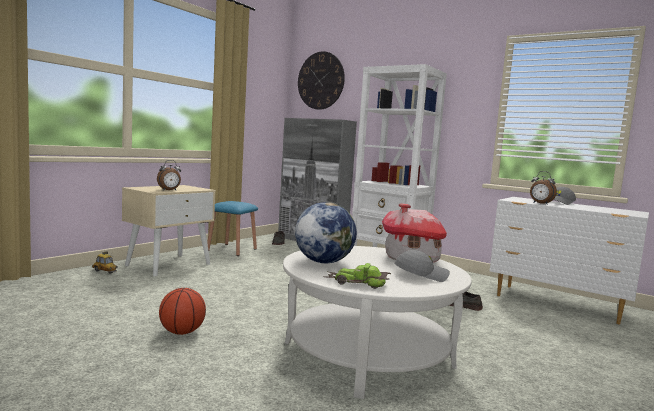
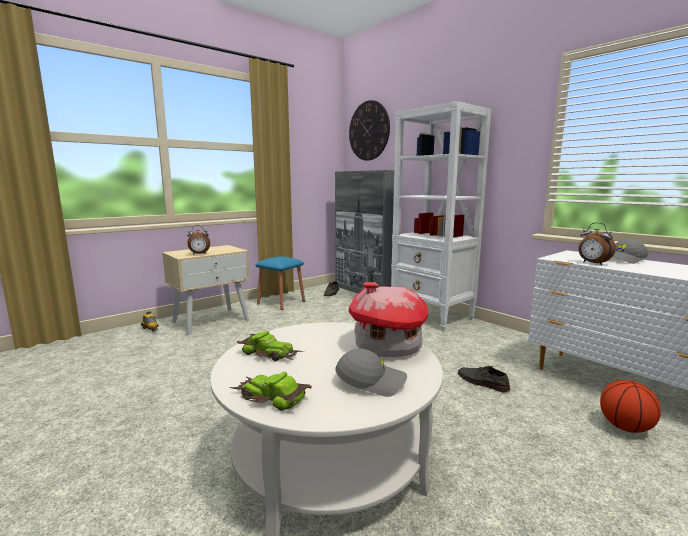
camera: 15 degrees right, 5 degrees up
basketball [159,288,206,335] -> basketball moved to [600,380,661,433]
globe [295,202,357,263] -> toy car [237,331,304,362]

